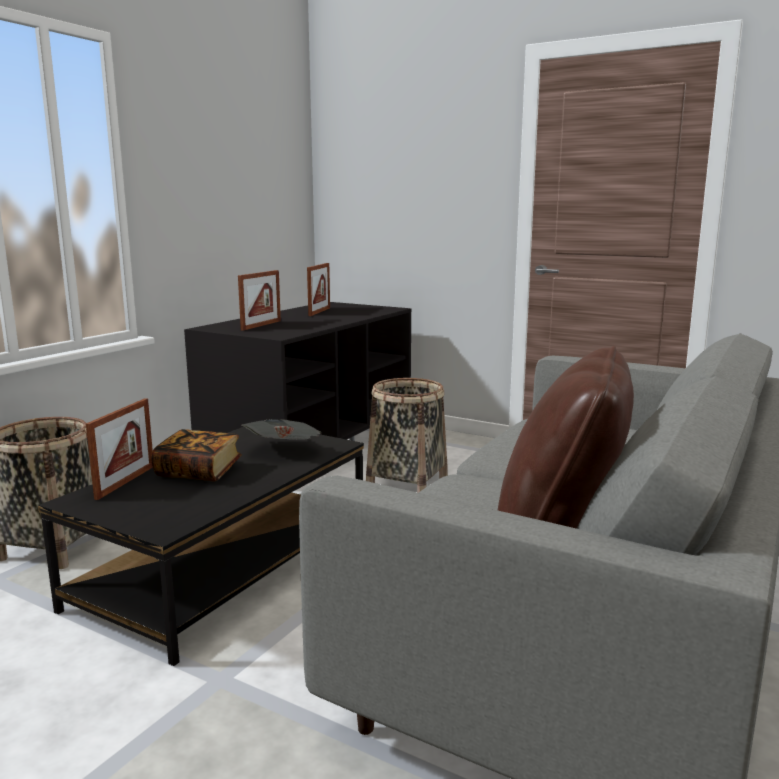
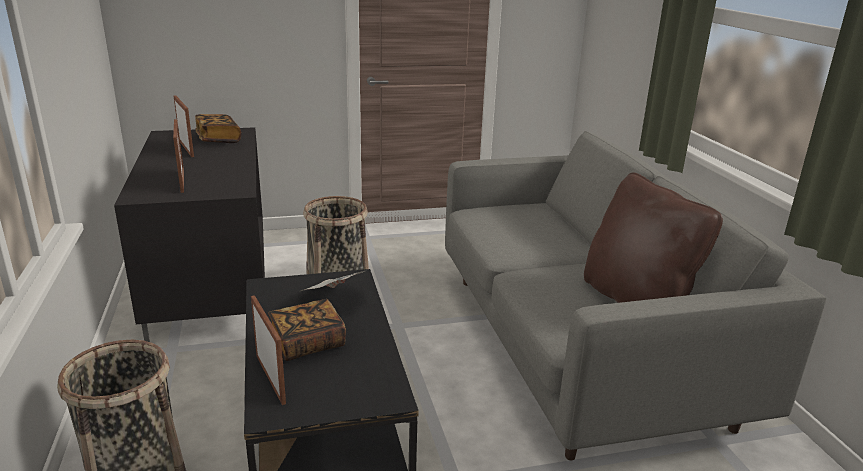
camera: 45 degrees left, 10 degrees up
none -> book [195,114,241,143]

